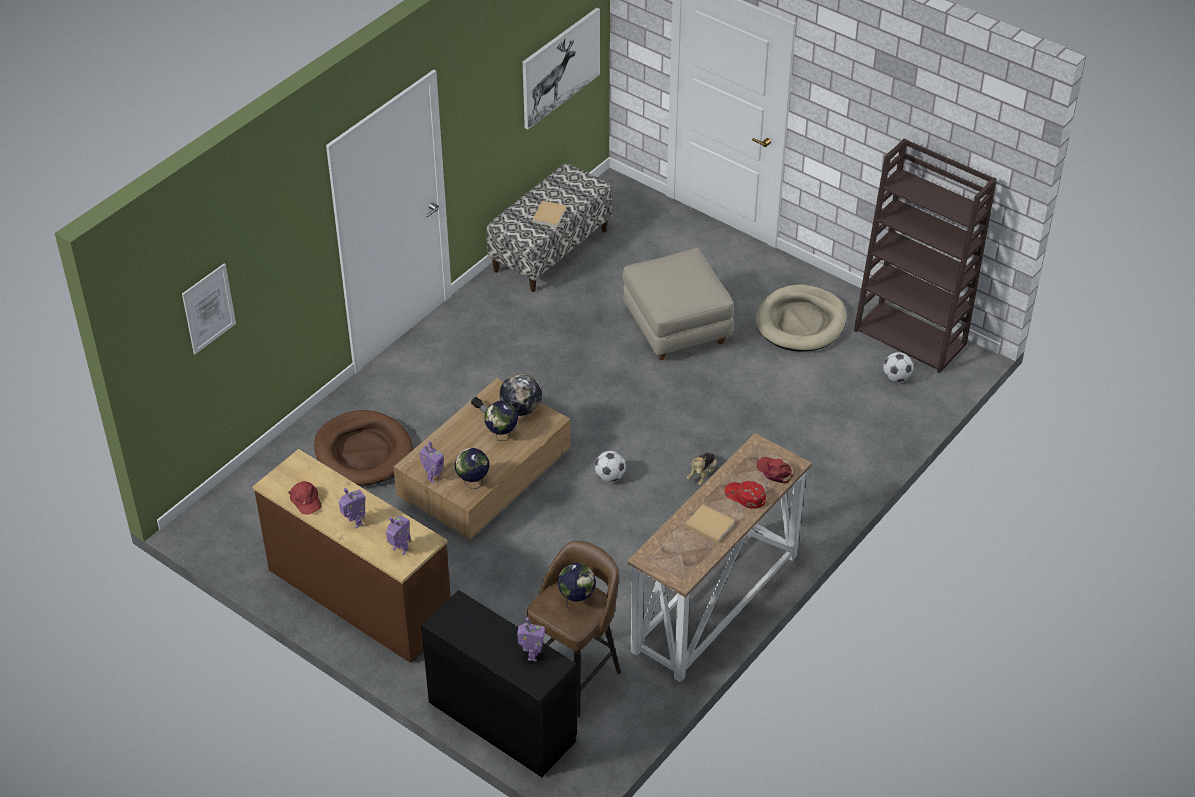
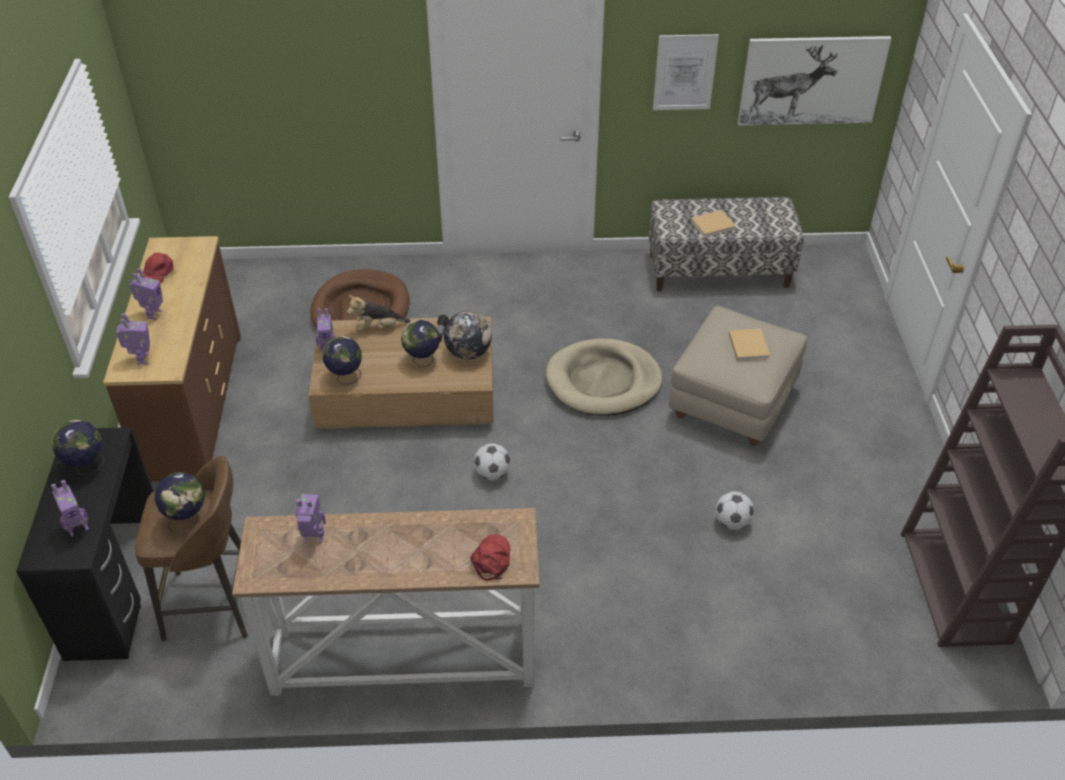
camera: 50 degrees right, 0 degrees up
picture [182,263,236,354] -> picture moved to [653,34,719,110]
beige book [685,504,735,543] -> beige book moved to [729,329,770,361]
plush toy [687,453,717,485] -> plush toy moved to [347,295,410,331]
red cap [725,481,766,509] -> none
beige dog bed [755,285,846,352] -> beige dog bed moved to [546,338,663,416]
football [883,352,913,382] -> football moved to [715,491,754,530]
none -> globe [52,420,105,475]
none -> toy robot [295,494,326,543]

